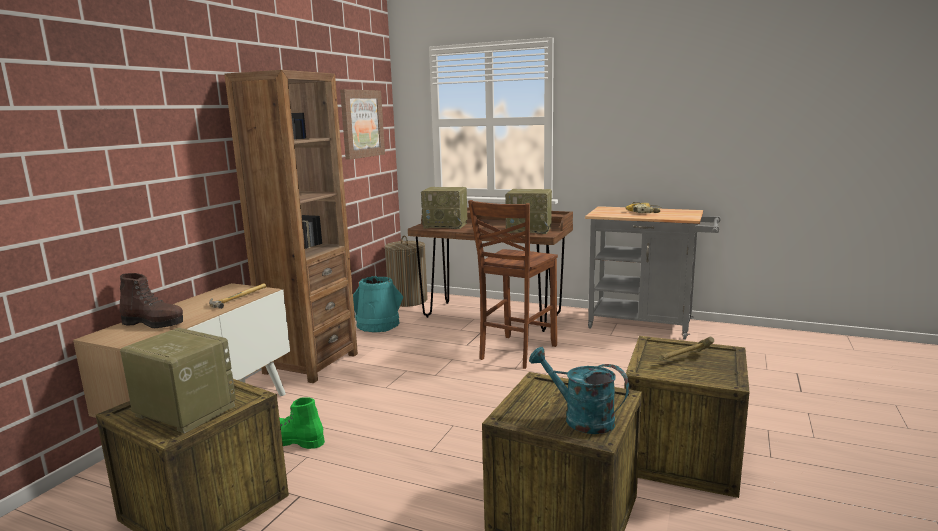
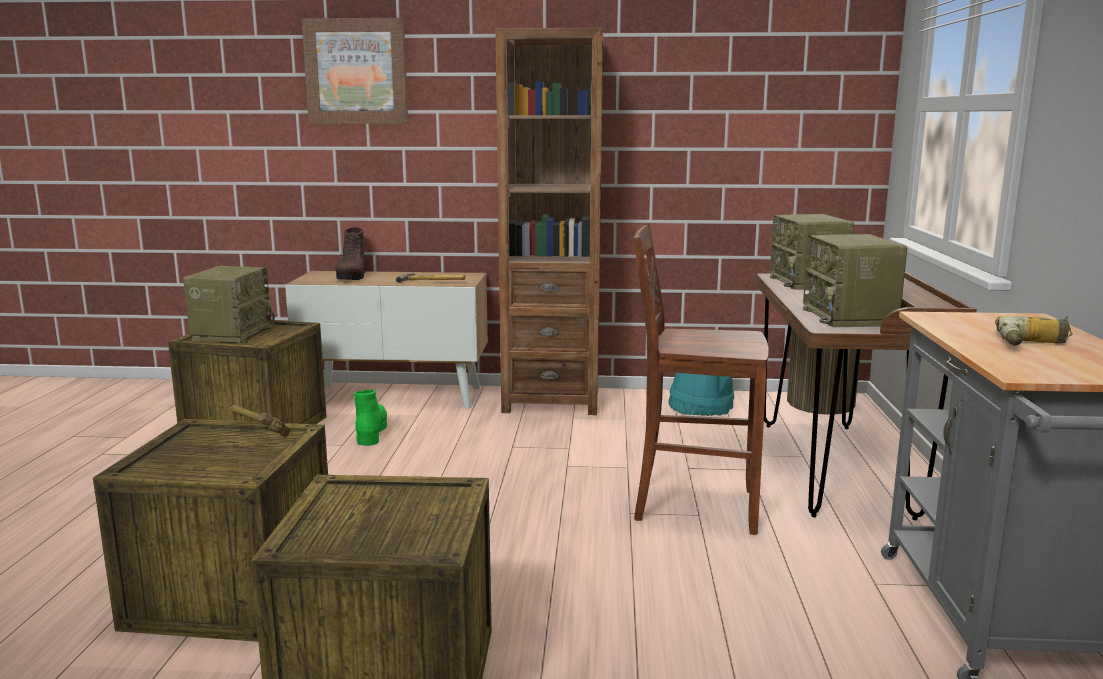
camera: 70 degrees right, 0 degrees up
picture [340,89,385,160] -> picture moved to [301,18,408,124]
turquoise watering can [529,347,629,434] -> none
hammer [659,337,714,360] -> hammer moved to [230,404,291,438]

